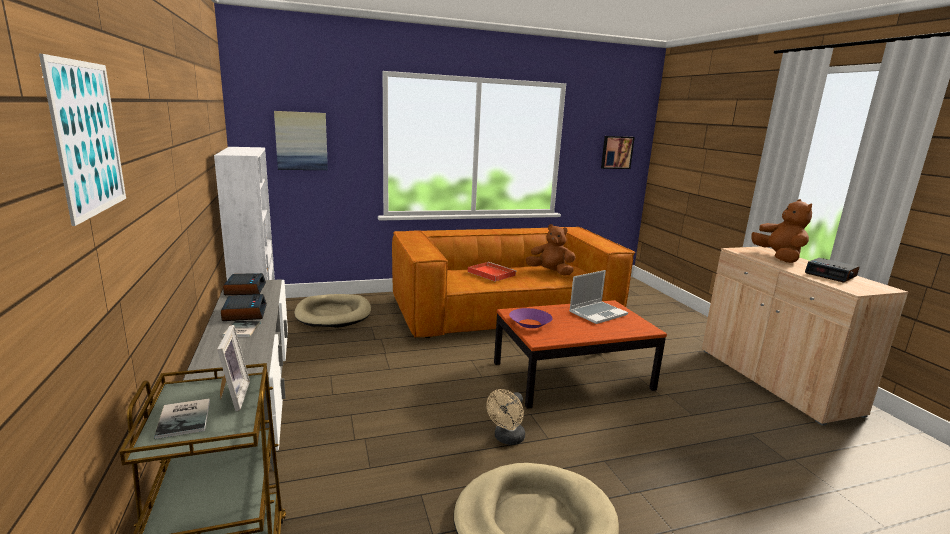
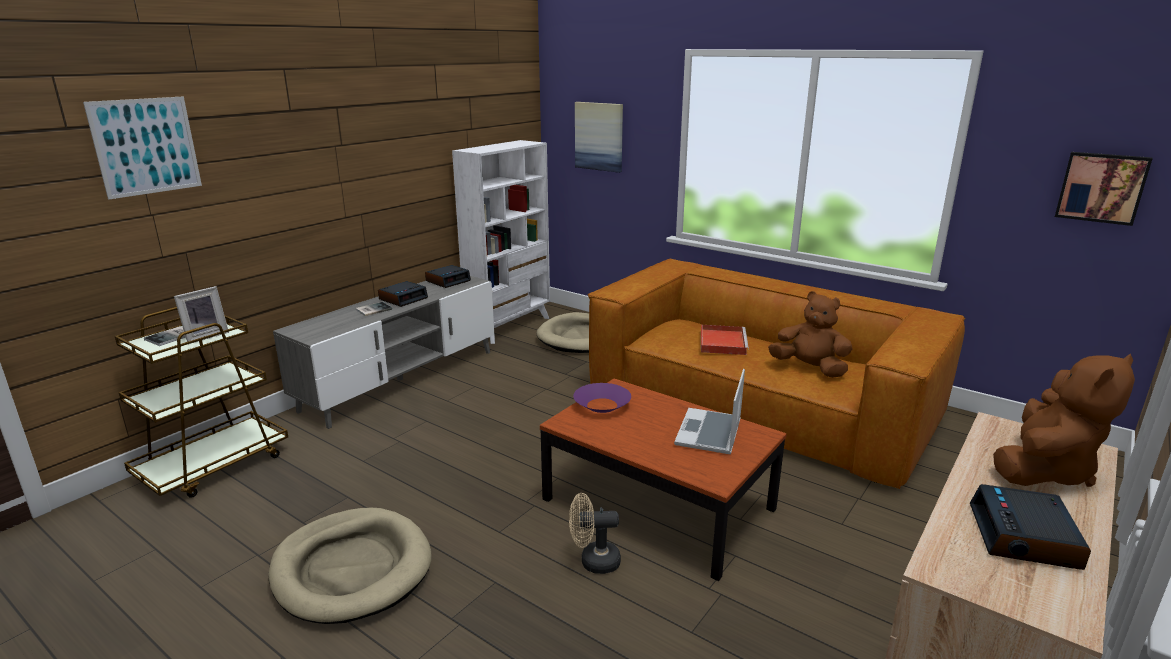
camera: 55 degrees right, 5 degrees up
beige fan [486,389,525,445] -> beige fan moved to [569,493,621,574]
brown plush toy [525,224,576,276] -> brown plush toy turned 45 degrees counterclockwise [768,291,853,378]
laptop [569,270,628,324] -> laptop turned 90 degrees clockwise [674,369,745,454]

